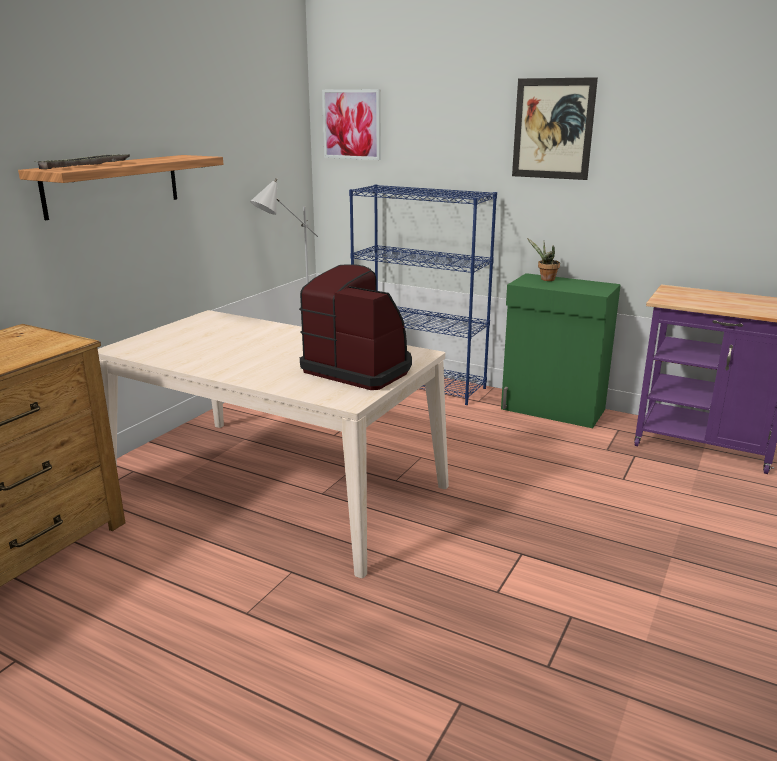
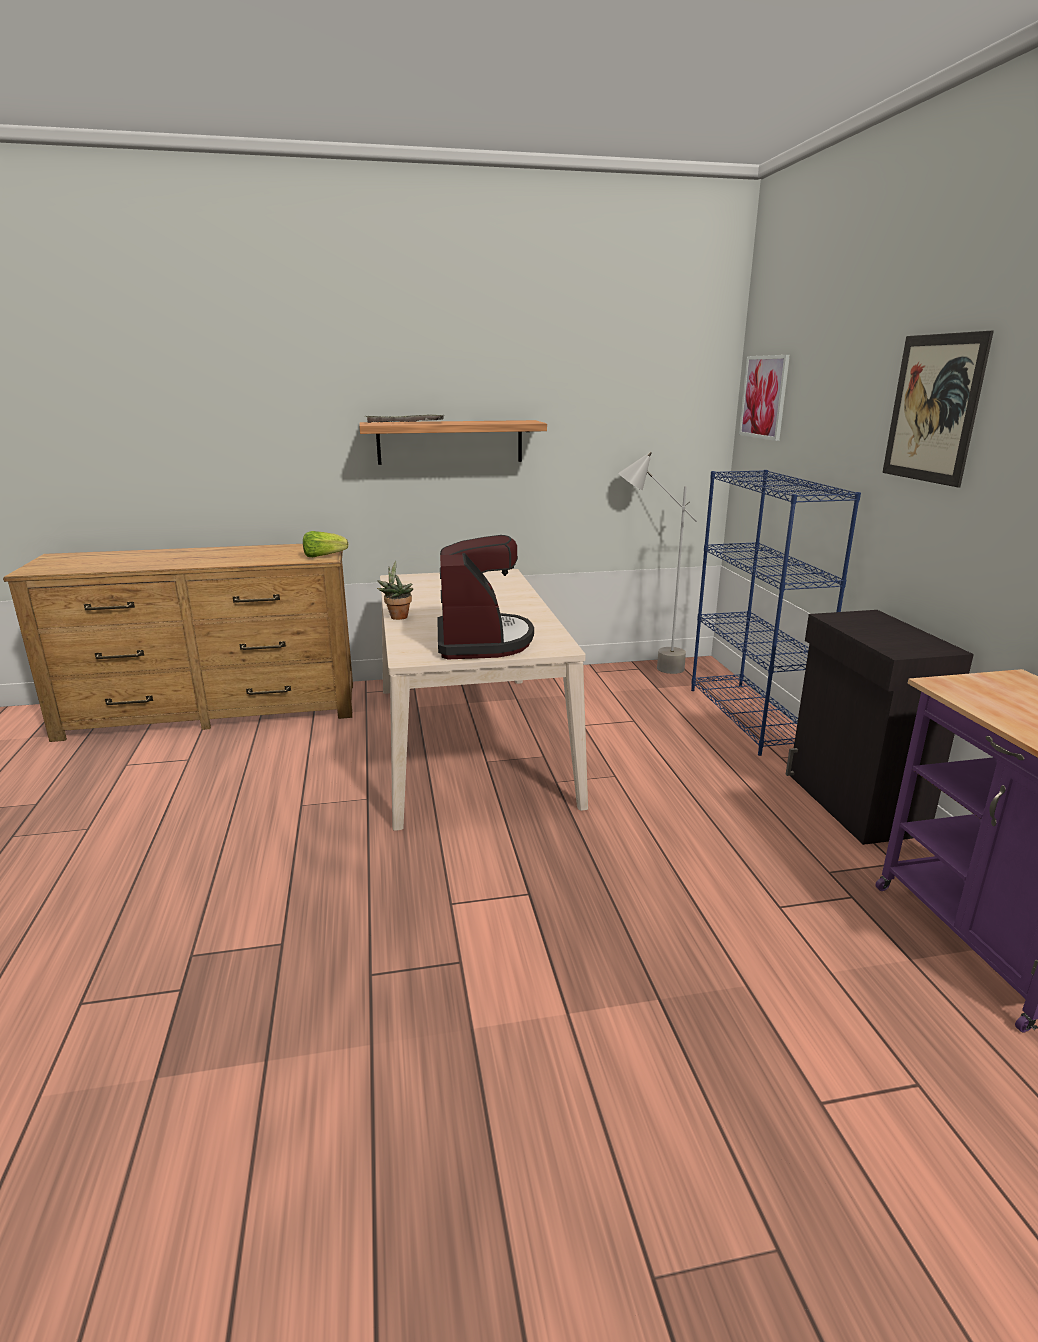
camera: 50 degrees right, 0 degrees up
green cabinet [501,273,621,428] -> black cabinet [786,610,974,845]
potted plant [527,238,560,281] -> potted plant moved to [377,561,413,620]
none -> lettuce [303,531,348,557]

